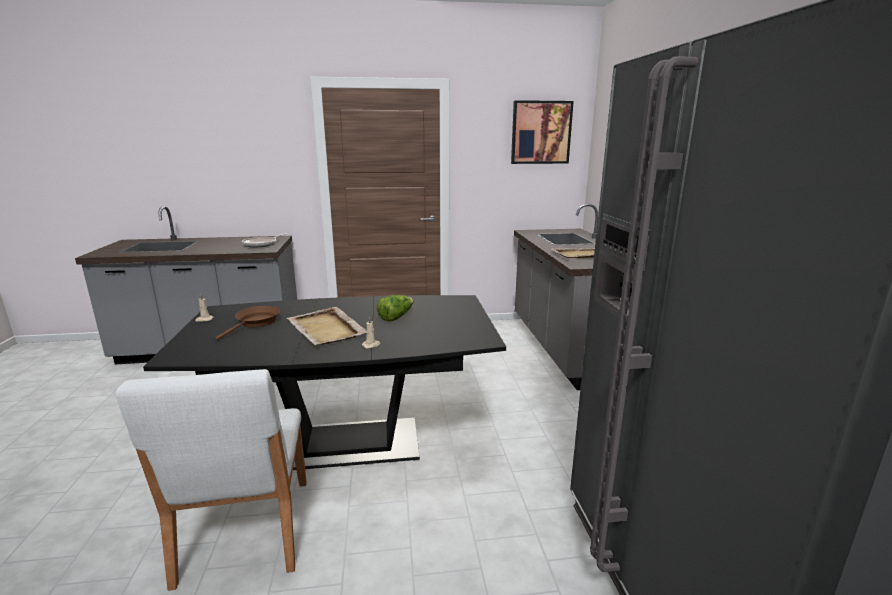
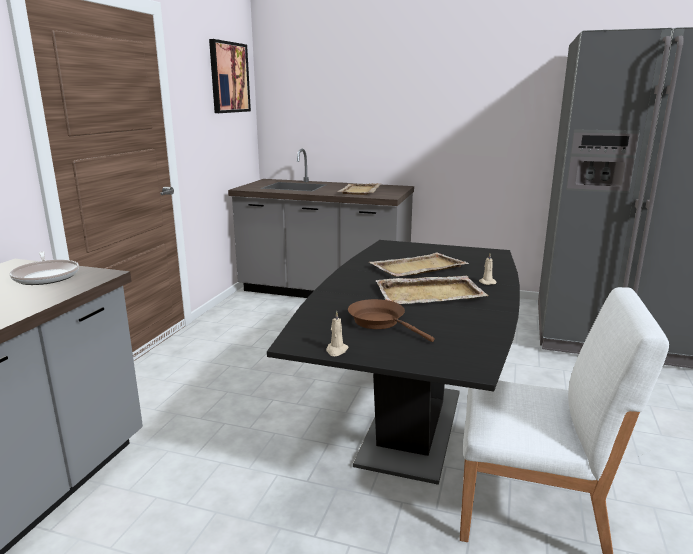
camera: 65 degrees left, 0 degrees up
lettuce [377,295,413,322] -> beige tray [369,253,469,277]

